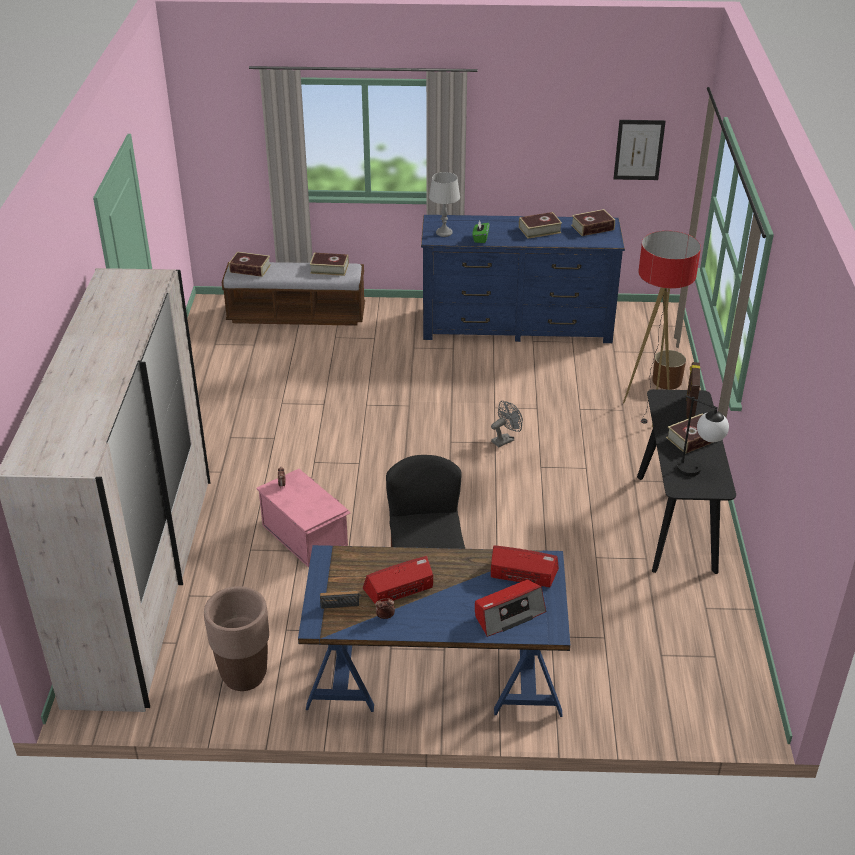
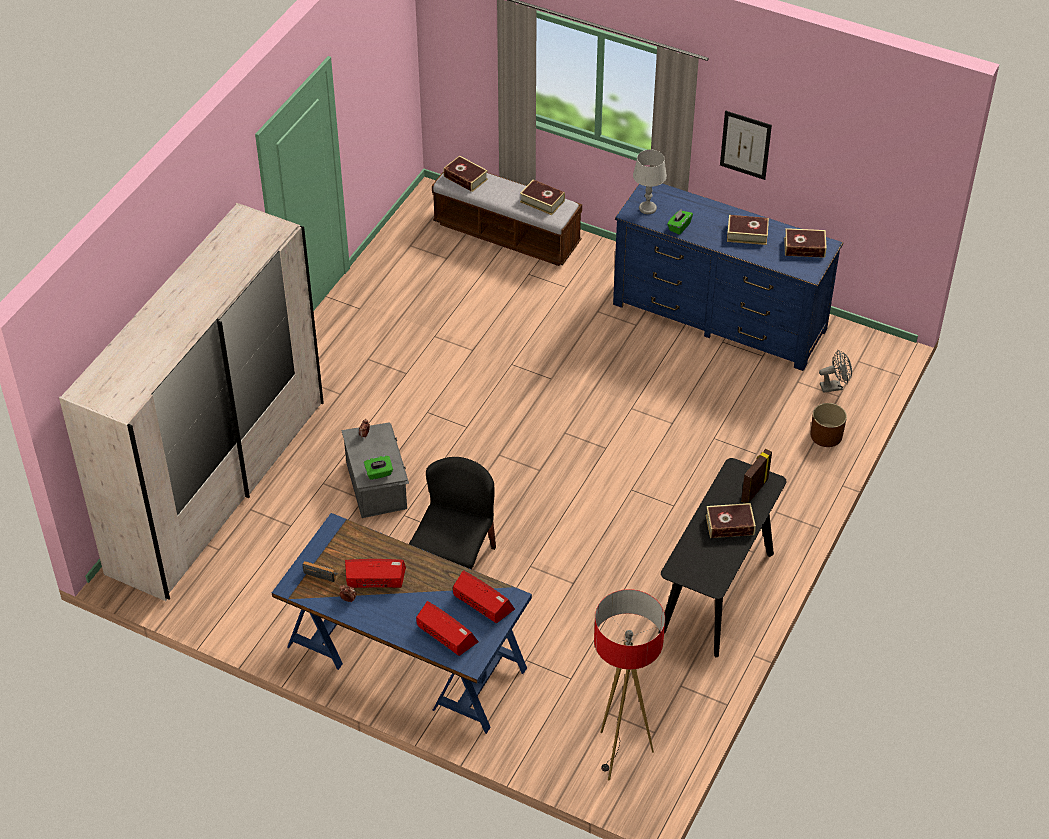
camera: 25 degrees right, 10 degrees up
brown planter [204,586,269,691] -> none
pink storage box [256,469,350,567] -> grey storage box [341,422,409,518]
radio [475,580,546,637] -> radio turned 135 degrees counterclockwise [416,601,478,656]
grey fan [491,401,523,447] -> grey fan moved to [819,350,852,393]
picture [614,120,666,180] -> picture moved to [720,110,772,180]
floor lamp [623,231,701,427] -> floor lamp moved to [594,589,665,781]
table lamp [677,395,729,477] -> none
none -> green tissue box [364,456,393,480]

